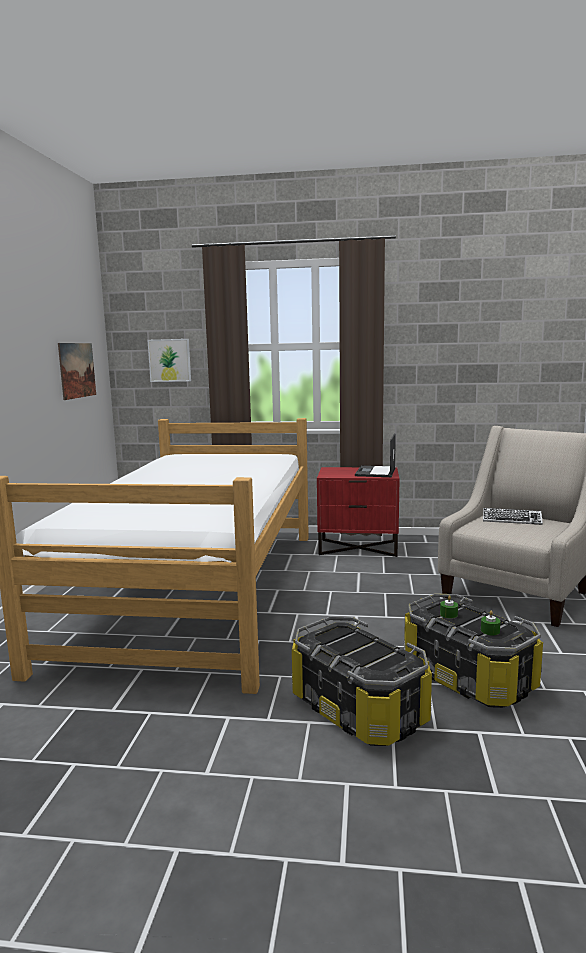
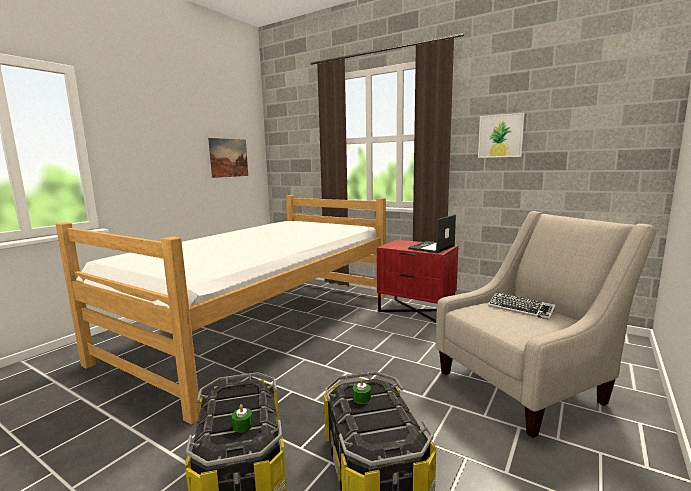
camera: 25 degrees right, 0 degrees up
picture [148,339,191,382] -> picture moved to [478,113,525,158]
green candle [481,611,501,635] -> green candle moved to [232,404,253,432]

